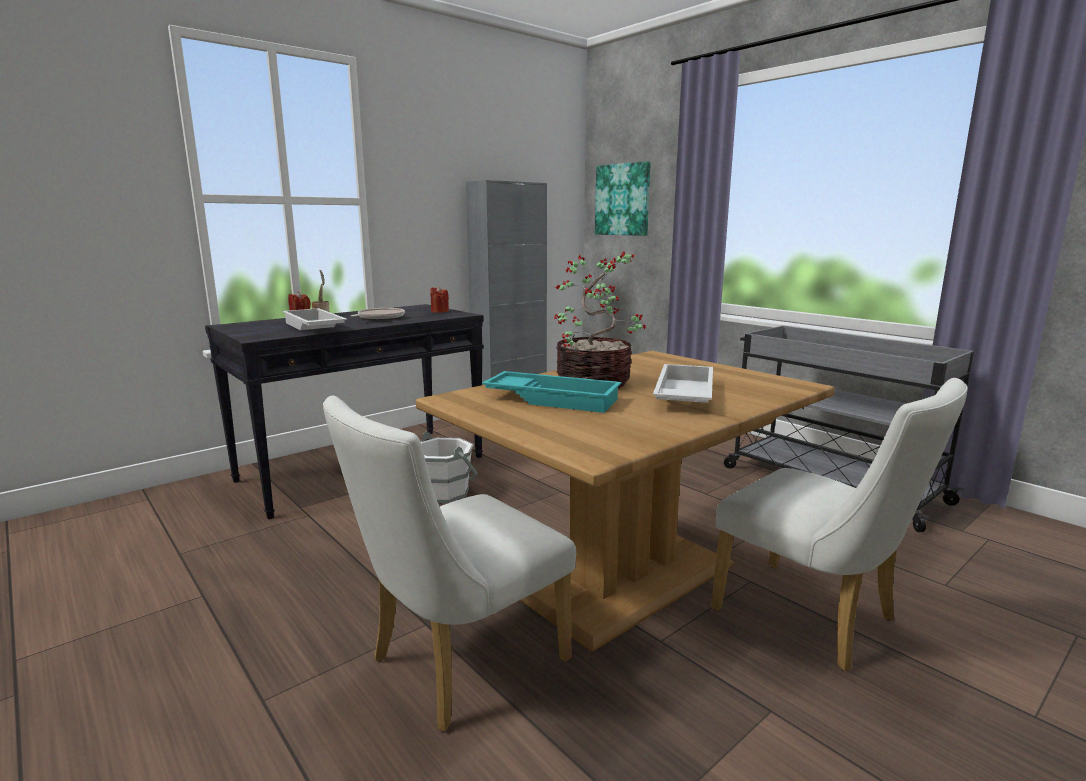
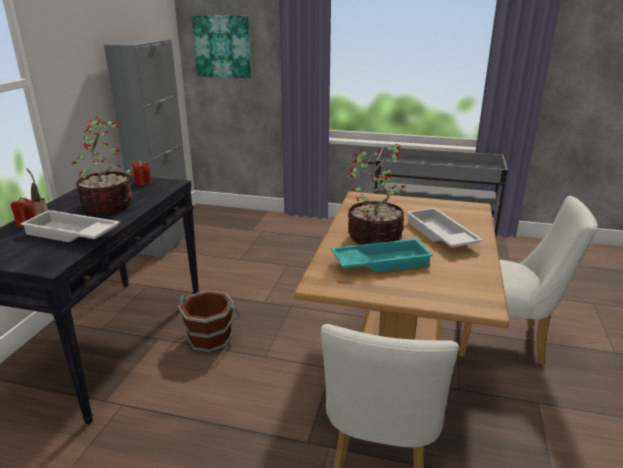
camera: 35 degrees left, 10 degrees up
frying pan [351,308,405,321] -> potted plant [72,117,135,214]
white bucket [421,432,478,503] -> brown bucket [178,290,241,352]

